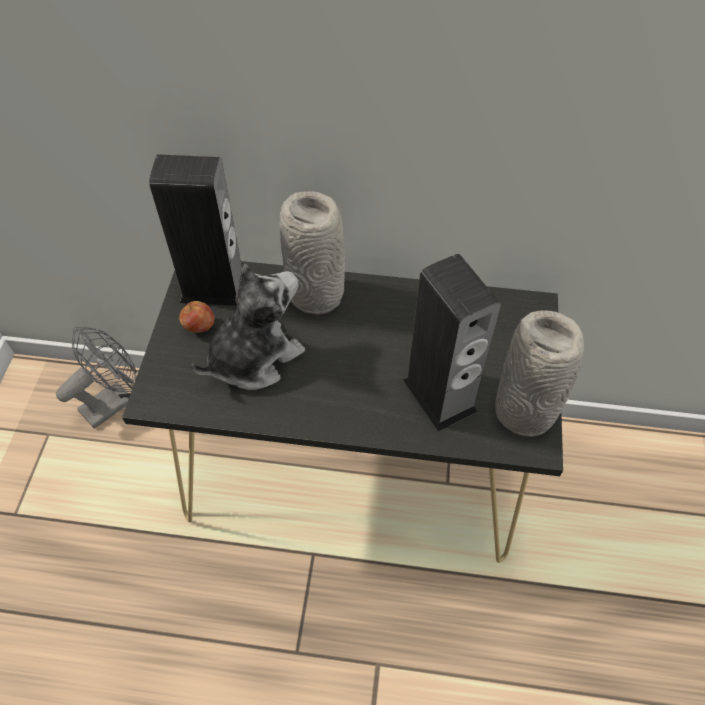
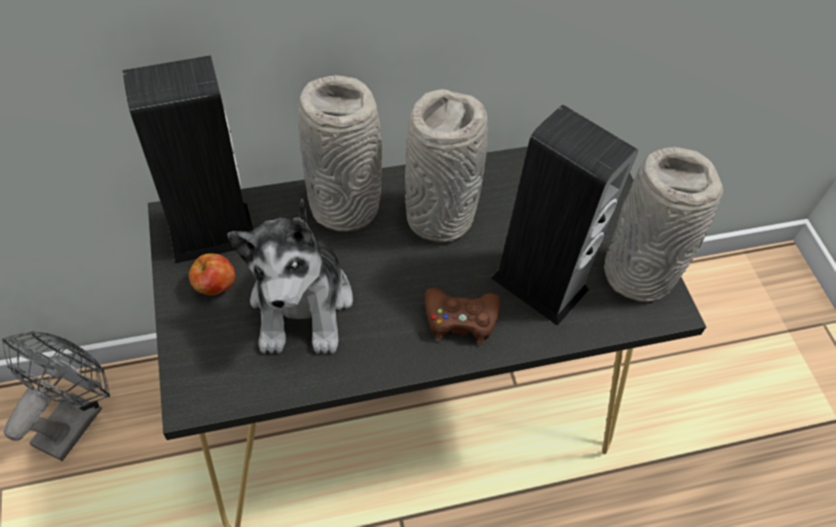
camera: 25 degrees left, 0 degrees up
plush toy [191,264,305,390] -> plush toy turned 150 degrees clockwise [227,198,353,354]
none -> grey vase [405,89,488,243]
none -> brown game controller [425,288,500,345]

